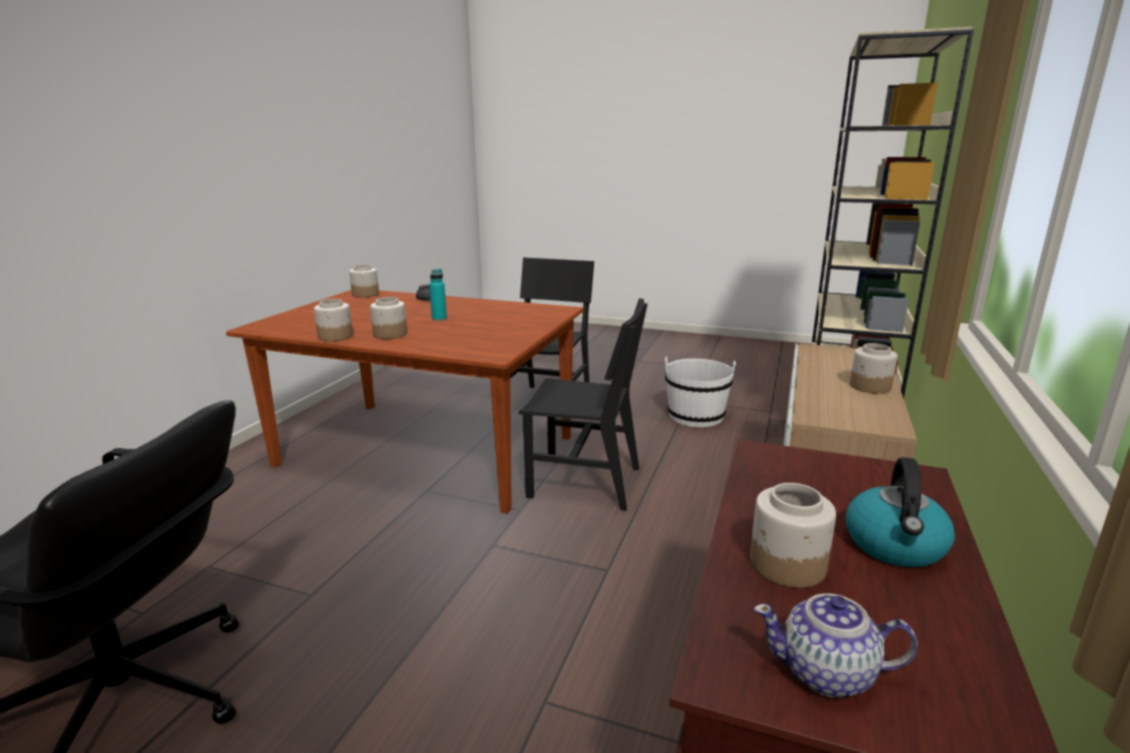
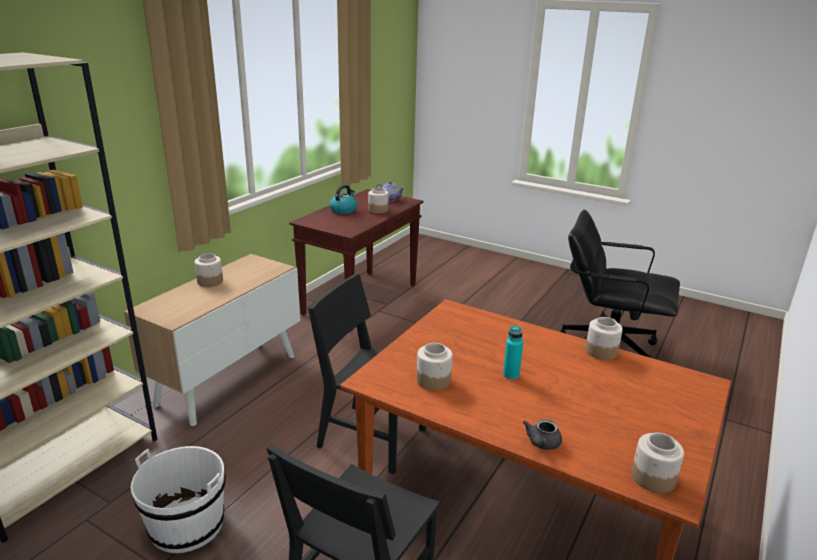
camera: 170 degrees left, 5 degrees up
jar [370,297,407,339] -> jar moved to [417,343,453,390]

